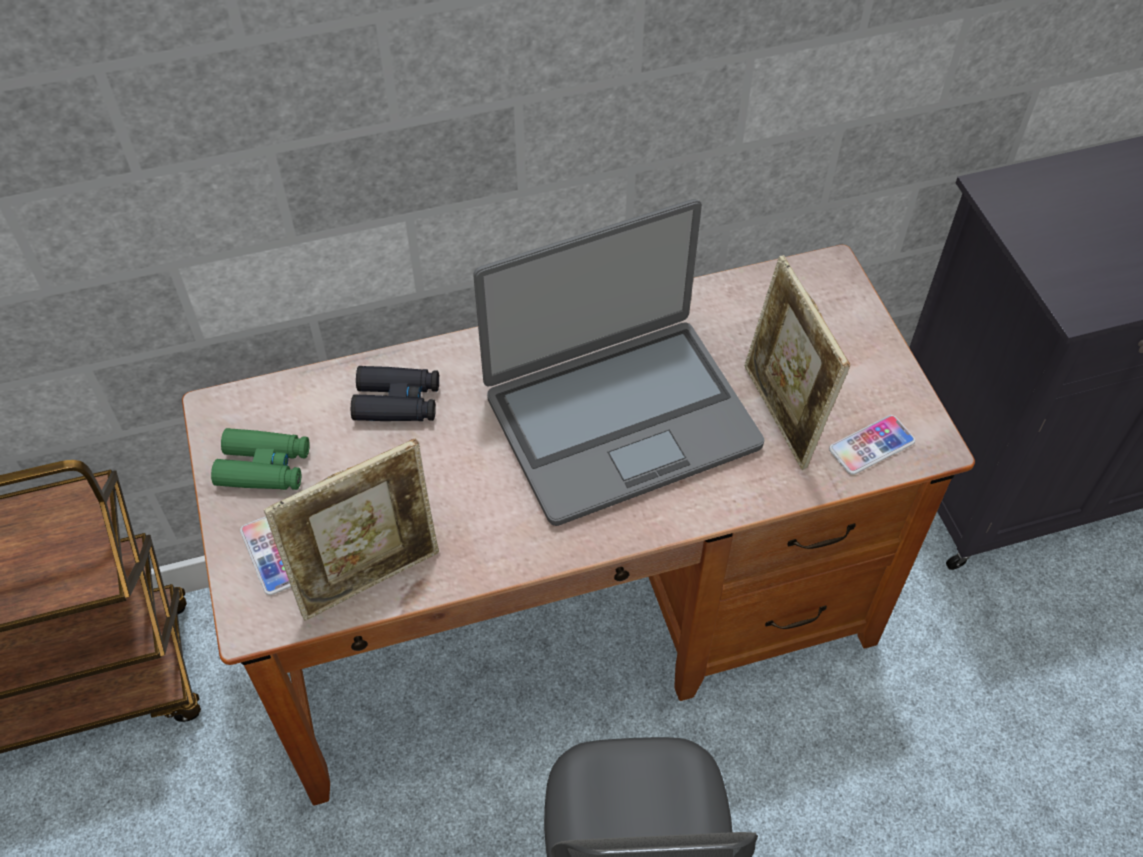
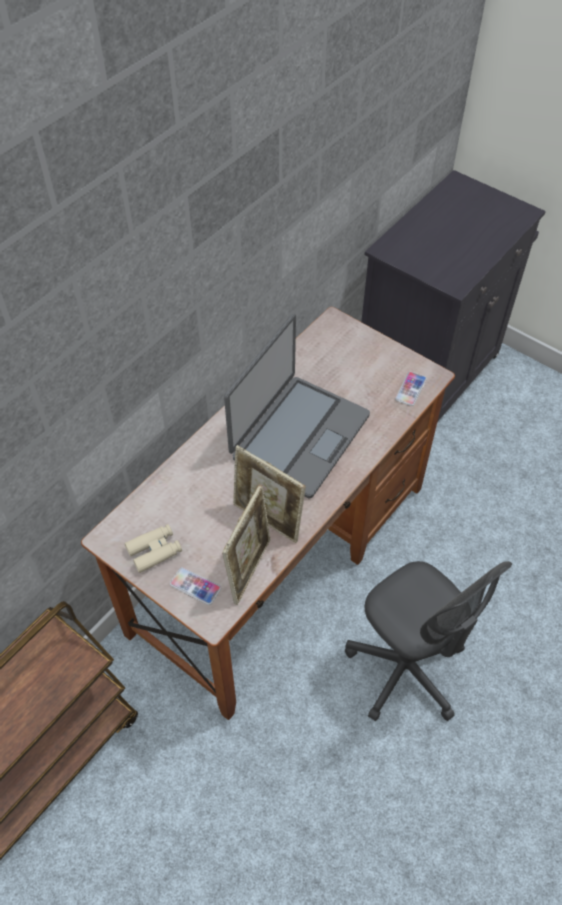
camera: 35 degrees left, 0 degrees up
green binoculars [211,428,310,490] -> beige binoculars [124,524,182,573]
black binoculars [351,366,439,421] -> none
picture frame [744,255,850,470] -> picture frame moved to [233,445,306,543]

